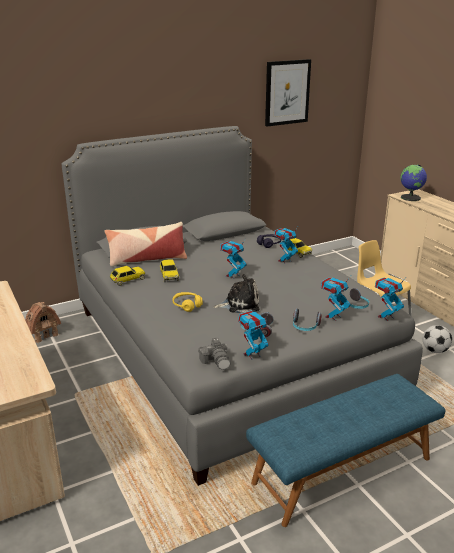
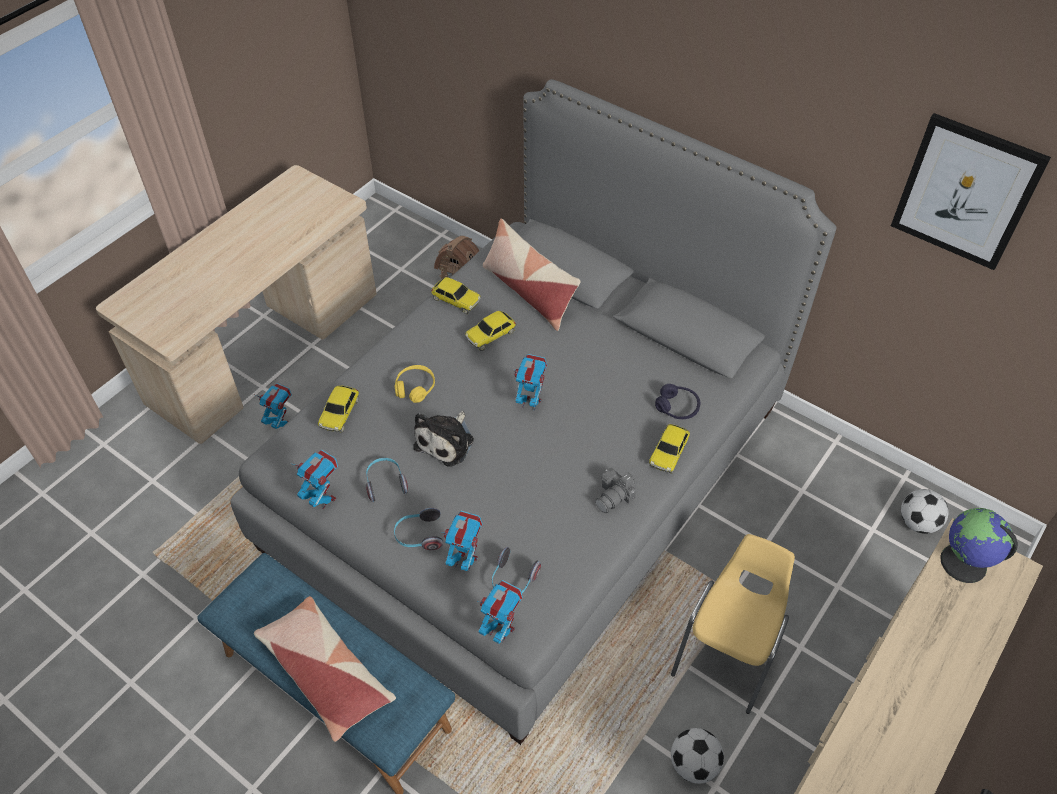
camera: 65 degrees right, 25 degrees up
camera [198,338,231,370] -> camera moved to [595,467,636,513]
plush toy [213,274,260,313] -> plush toy turned 60 degrees clockwise [413,411,474,467]
toy robot [274,227,298,264] -> toy robot moved to [254,383,292,429]
none -> pillow [254,596,396,742]
none -> toy car [318,385,359,433]
none -> football [901,489,949,534]

